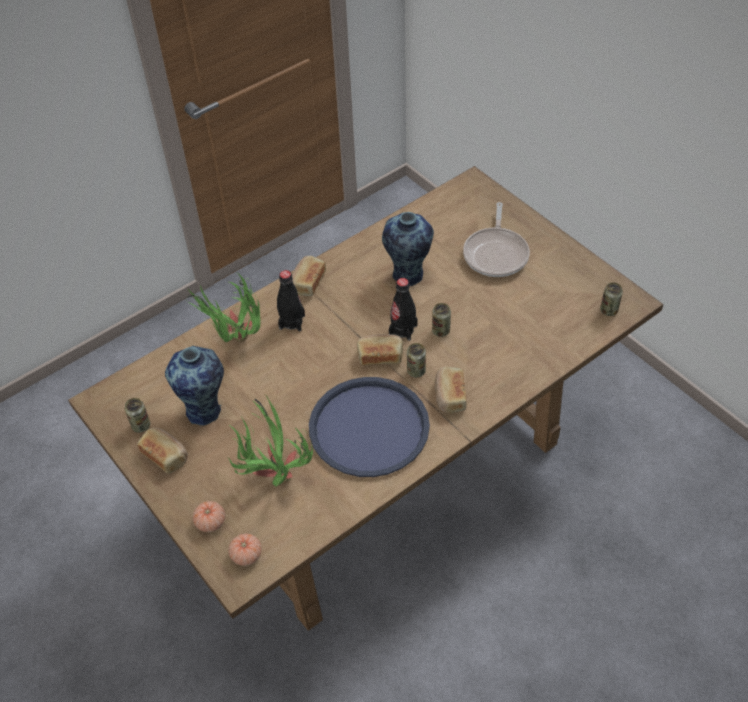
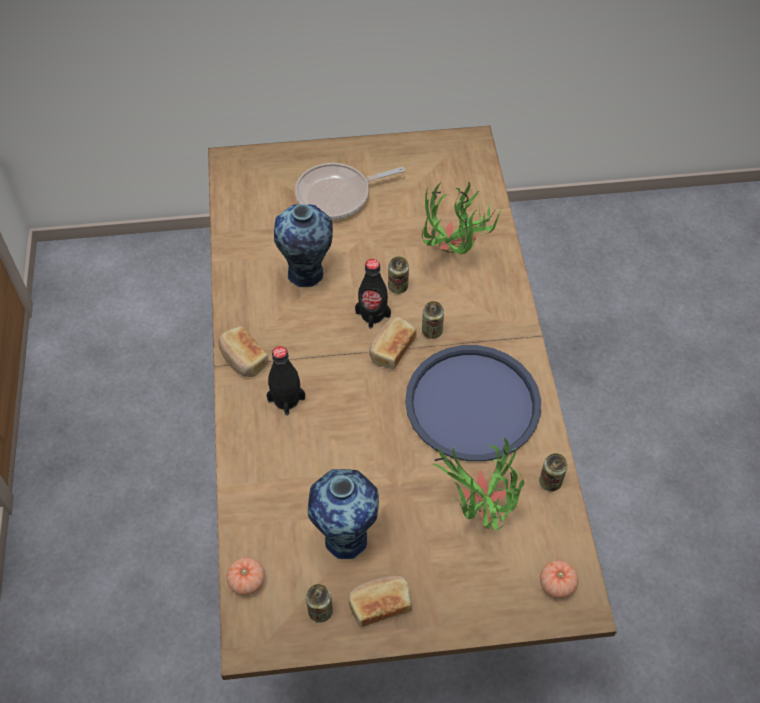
camera: 60 degrees left, 5 degrees up
potted plant [187,273,261,342] -> potted plant moved to [422,181,503,254]
tomato [193,501,225,532] -> tomato moved to [226,557,265,595]
bread [435,367,467,414] -> none
frying pan [463,202,530,277] -> frying pan turned 120 degrees clockwise [295,163,405,220]
can [600,282,623,316] -> can moved to [539,453,568,491]

